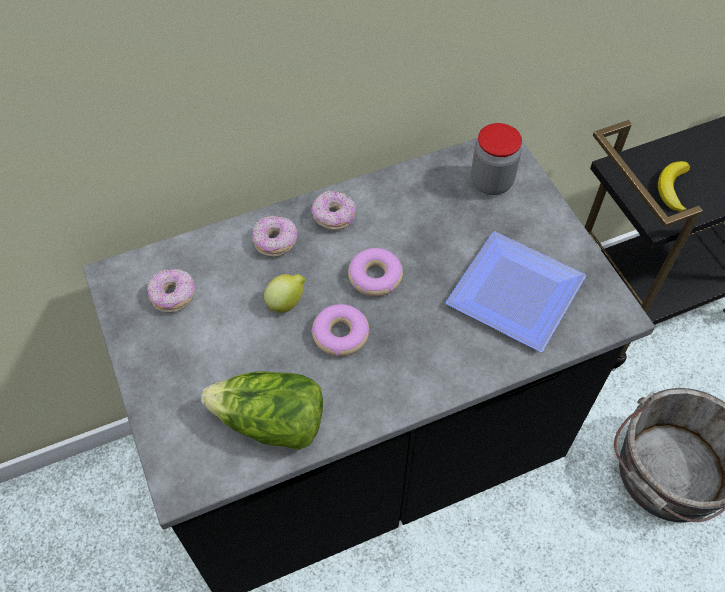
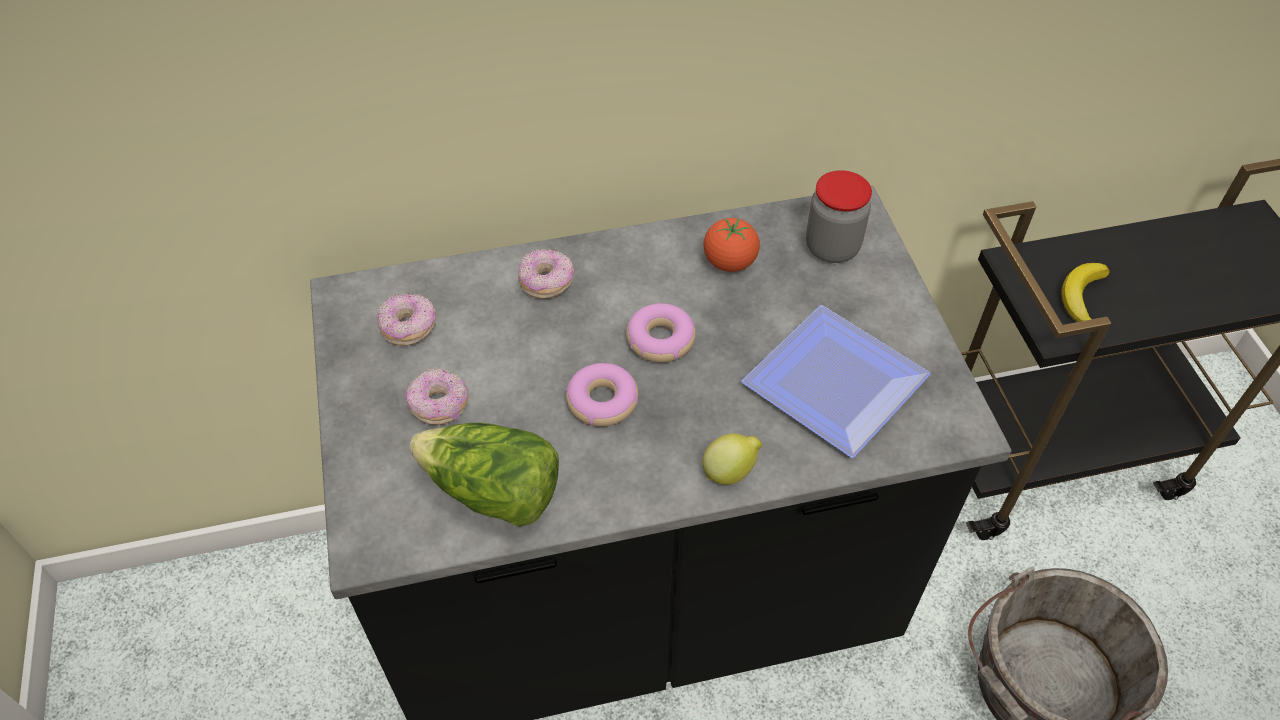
camera: 10 degrees right, 5 degrees down
lemon [264,274,305,313] -> lemon moved to [702,433,762,485]
donut [311,190,356,230] -> donut moved to [405,368,468,425]
none -> tomato [703,218,760,272]

